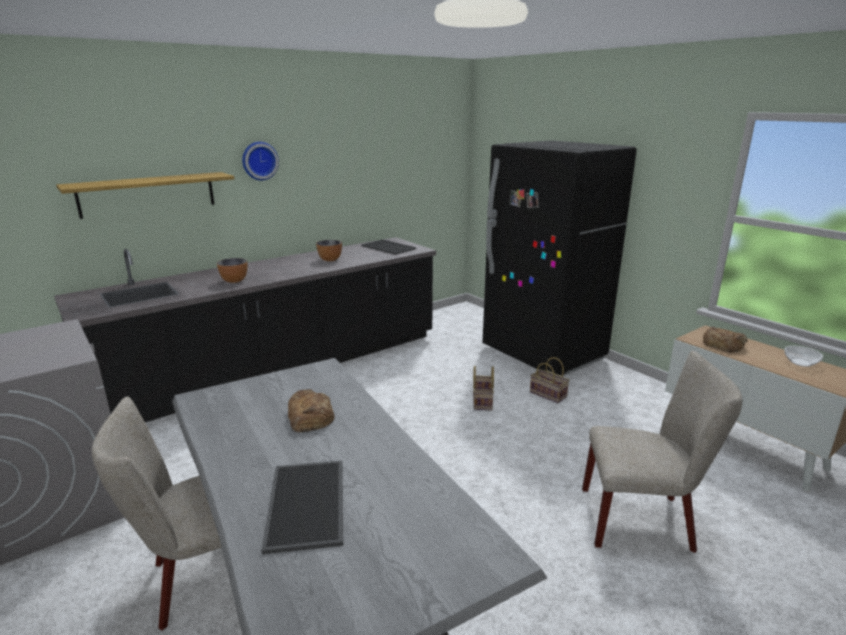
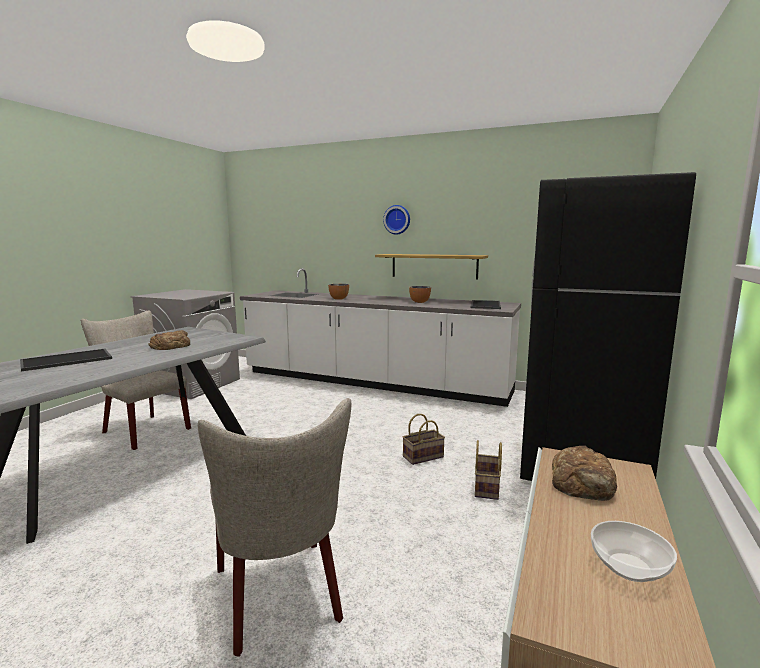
camera: 60 degrees right, 10 degrees down
black counter [54,237,436,422] -> white counter [240,268,521,407]
shelf [56,172,234,219] -> shelf moved to [375,254,488,279]

